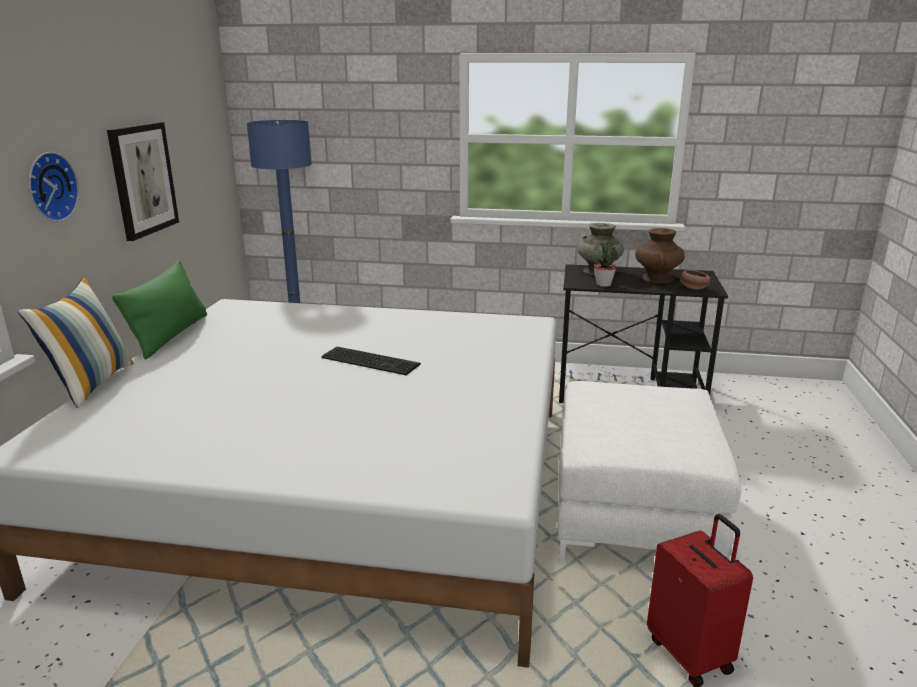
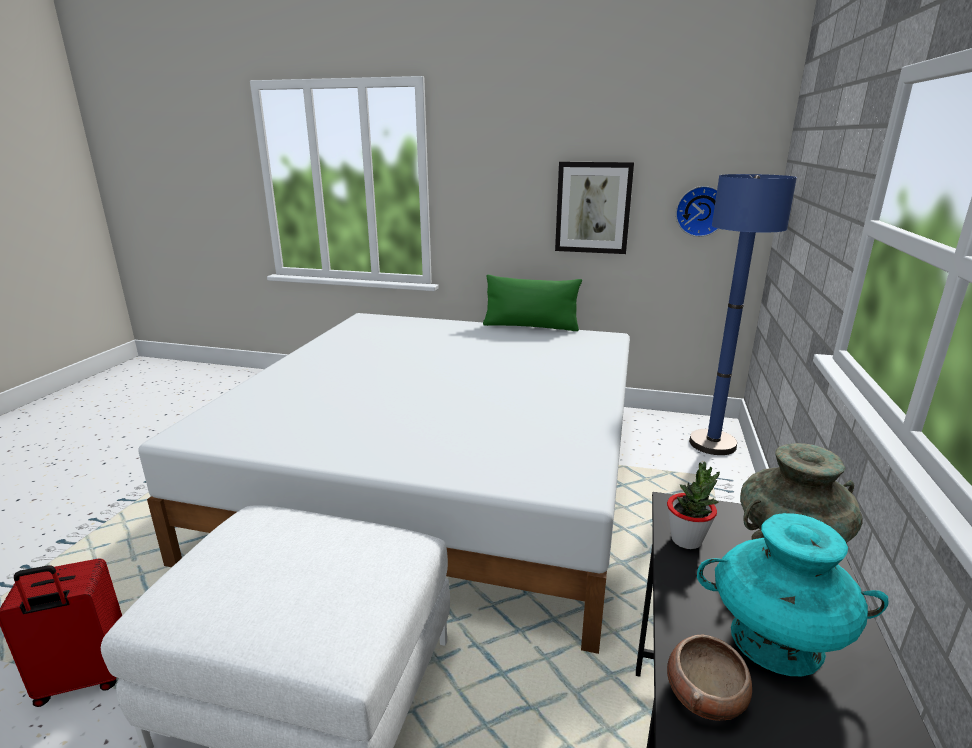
camera: 95 degrees right, 0 degrees up
pillow [18,277,134,408] -> none
wall clock [29,152,79,222] -> wall clock moved to [676,186,718,237]
keyboard [322,347,421,375] -> none
brown vase [635,228,685,283] -> turquoise vase [697,513,889,676]

